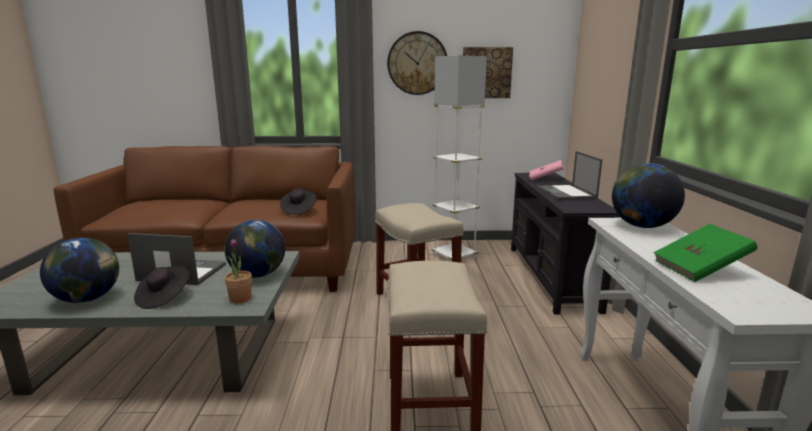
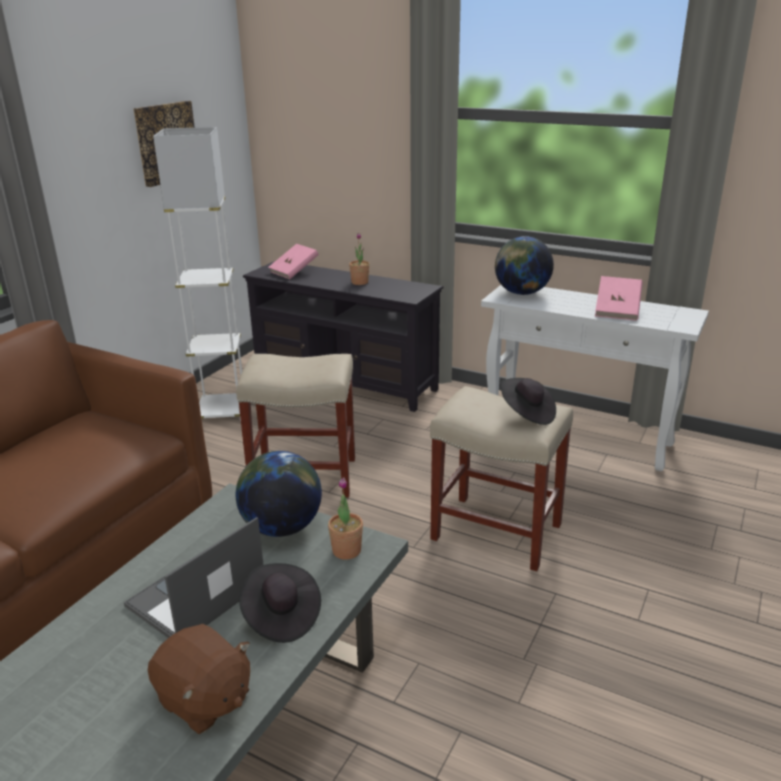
camera: 60 degrees left, 10 degrees up
globe [40,238,119,303] -> brown plush toy [148,624,250,734]
black hat [280,189,317,215] -> black hat moved to [501,378,556,425]
wall clock [387,31,447,95] -> none
laptop [537,151,602,200] -> potted plant [349,233,370,285]
green book [653,224,757,282] -> pink book [595,276,643,321]

